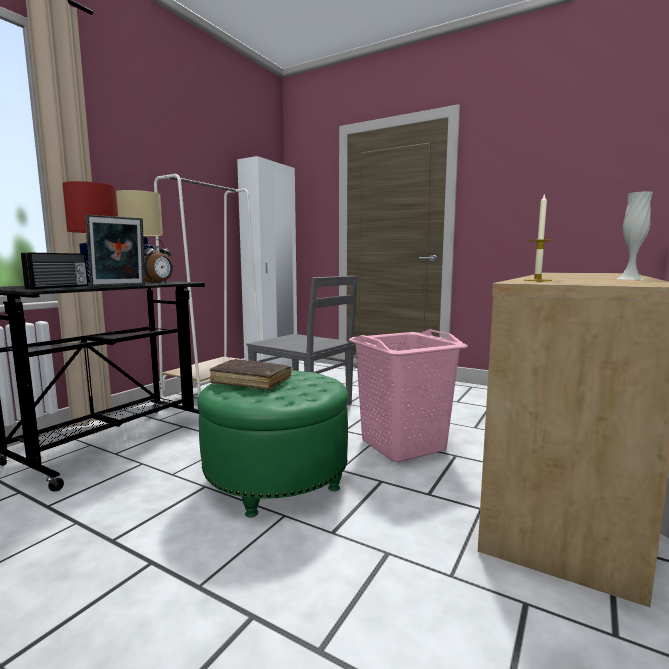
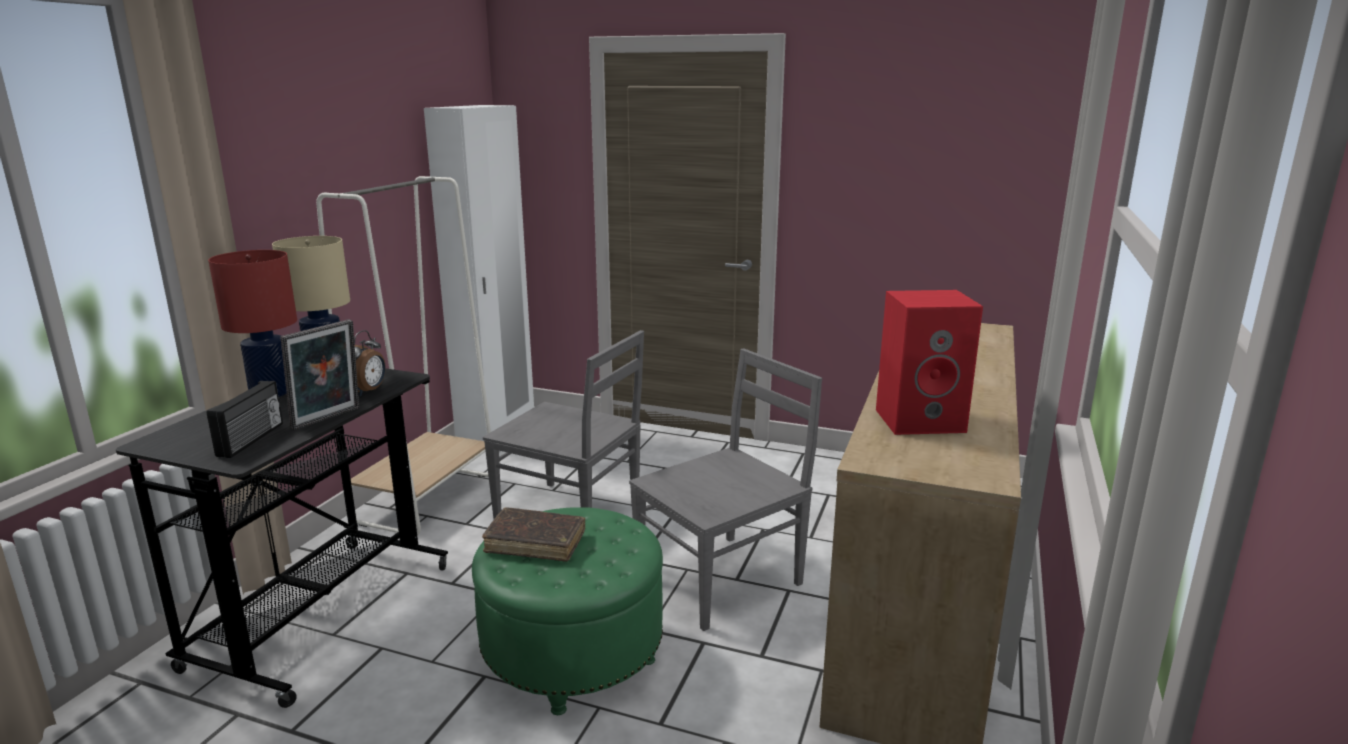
camera: 10 degrees left, 10 degrees up
pink laundry basket [349,329,468,462] -> grey chair [629,348,822,631]
candle [524,193,553,281] -> none
white vase [617,191,653,280] -> none
none -> red speaker [876,290,983,435]

